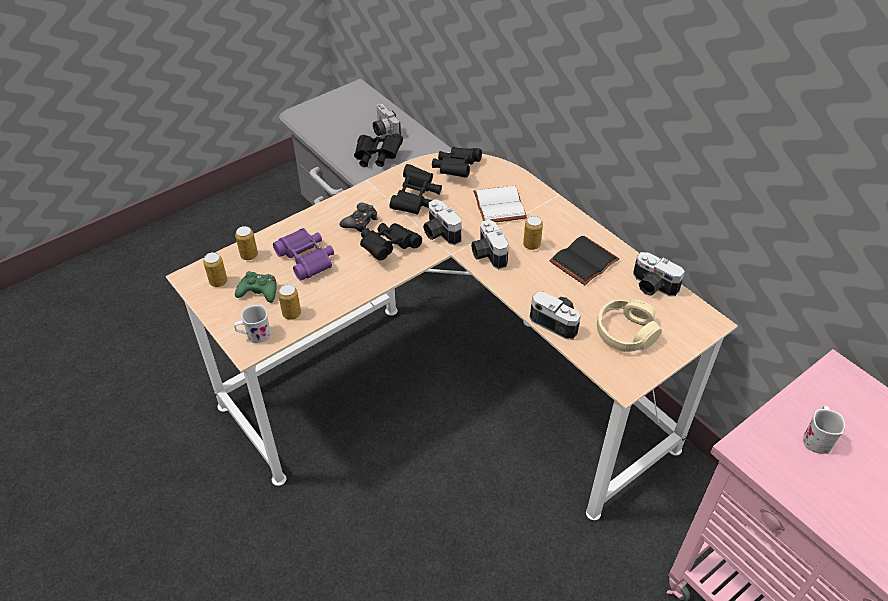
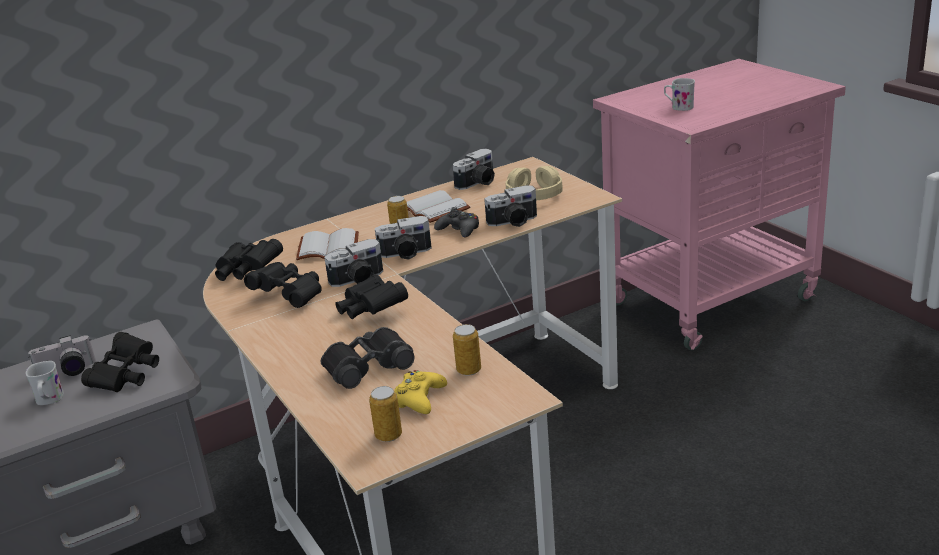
camera: 80 degrees left, 20 degrees down
white mug [234,305,271,343] -> white mug moved to [26,361,64,405]
can [235,226,258,260] -> none
green game controller [235,271,277,303] -> yellow game controller [394,370,447,414]
purple binoculars [273,228,334,281] -> black binoculars [321,327,414,389]
black game controller [340,203,378,232] -> black game controller moved to [434,207,479,237]
camera [530,292,581,339] -> camera turned 150 degrees counterclockwise [484,185,537,227]
black book [549,236,619,285] -> white book [407,190,470,223]

